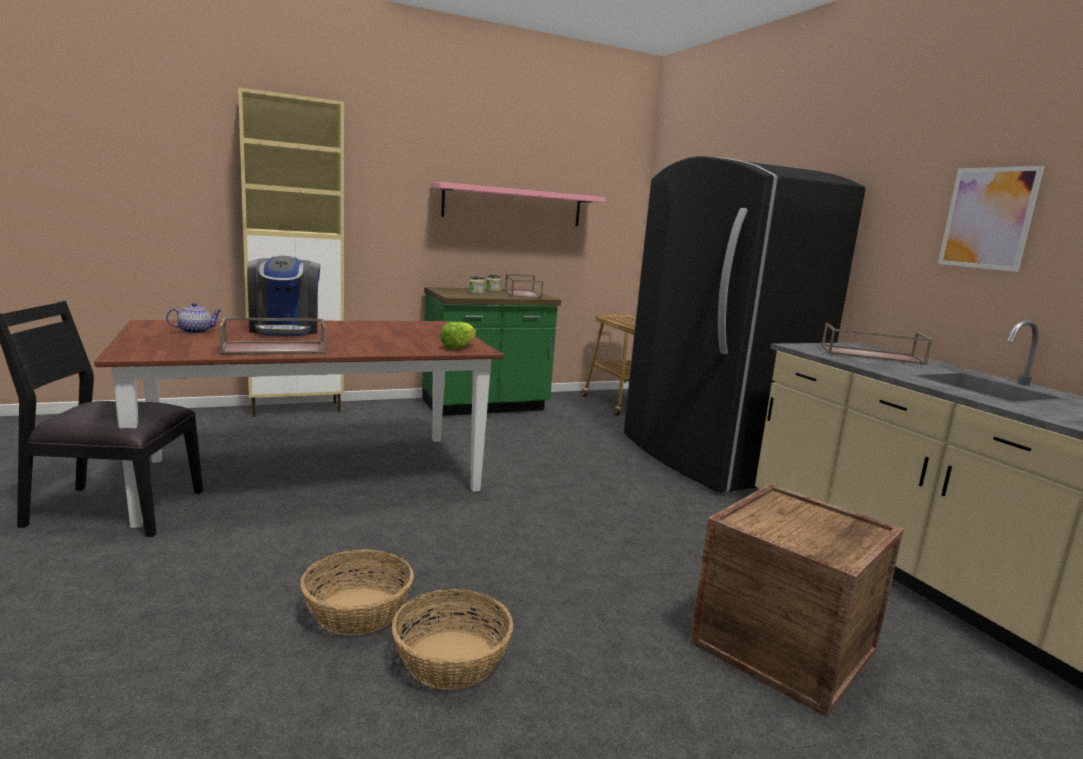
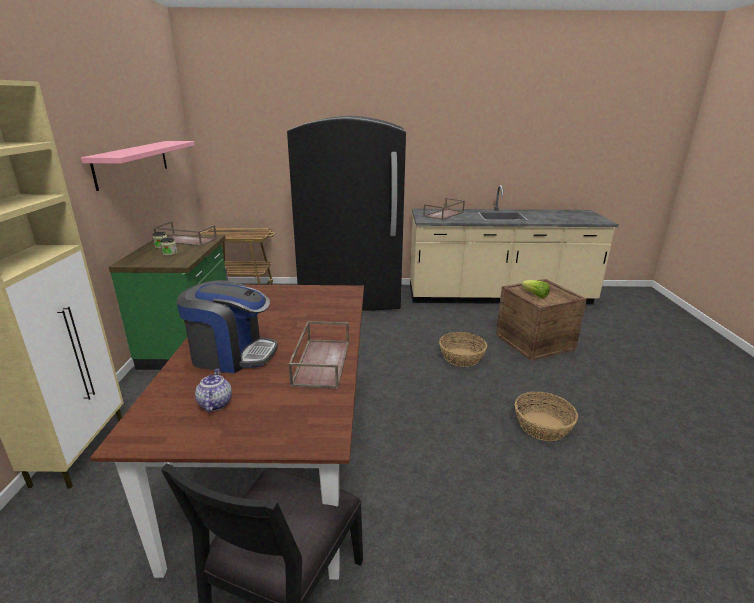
camera: 65 degrees left, 10 degrees up
basket [300,549,414,636] -> basket moved to [439,332,487,367]
lettuce [440,322,476,350] -> lettuce moved to [521,280,550,298]
picture [938,166,1044,272] -> none

